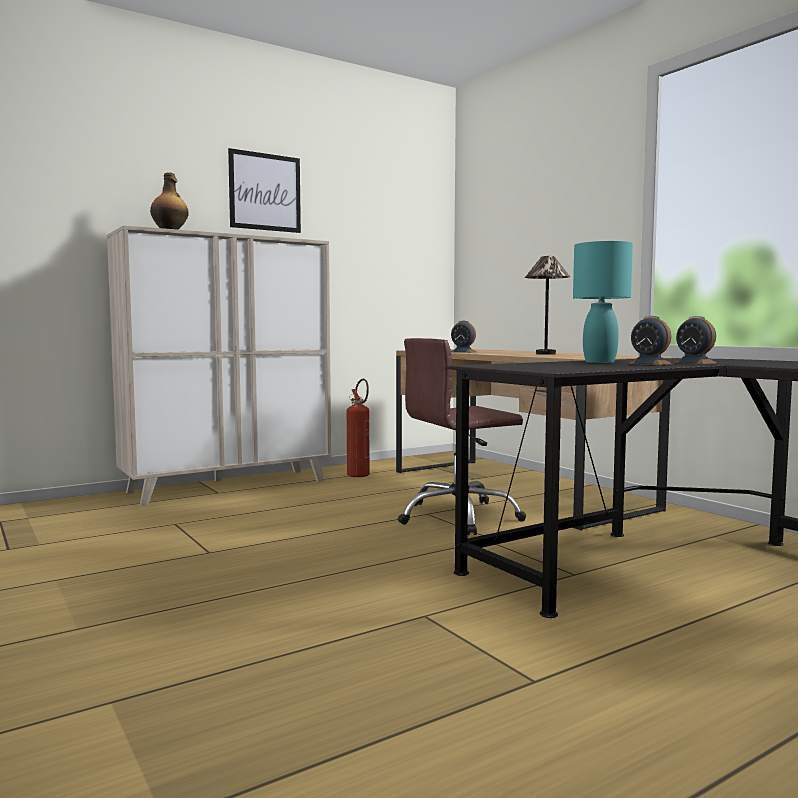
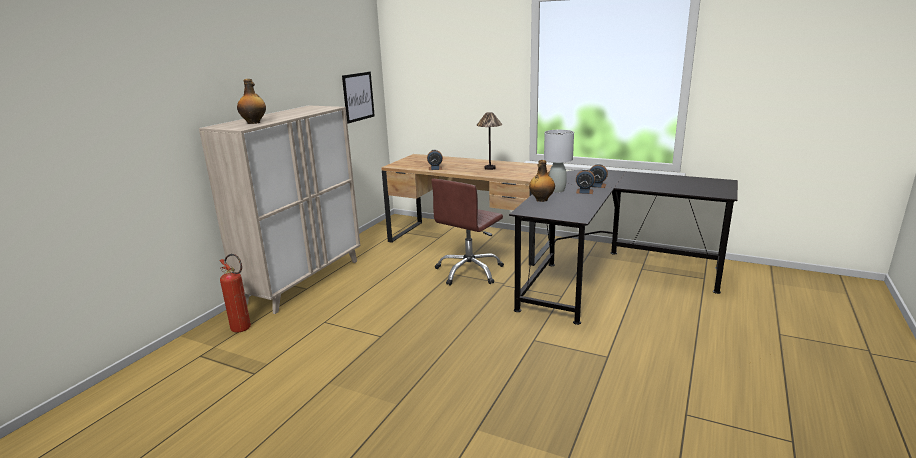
camera: 30 degrees left, 15 degrees up
picture [228,148,301,233] -> picture moved to [342,72,375,124]
fire extinguisher [347,379,370,477] -> fire extinguisher moved to [220,254,251,332]
turquoise table lamp [573,241,633,363] -> grey table lamp [544,130,574,192]
none -> bottle [529,160,555,202]

